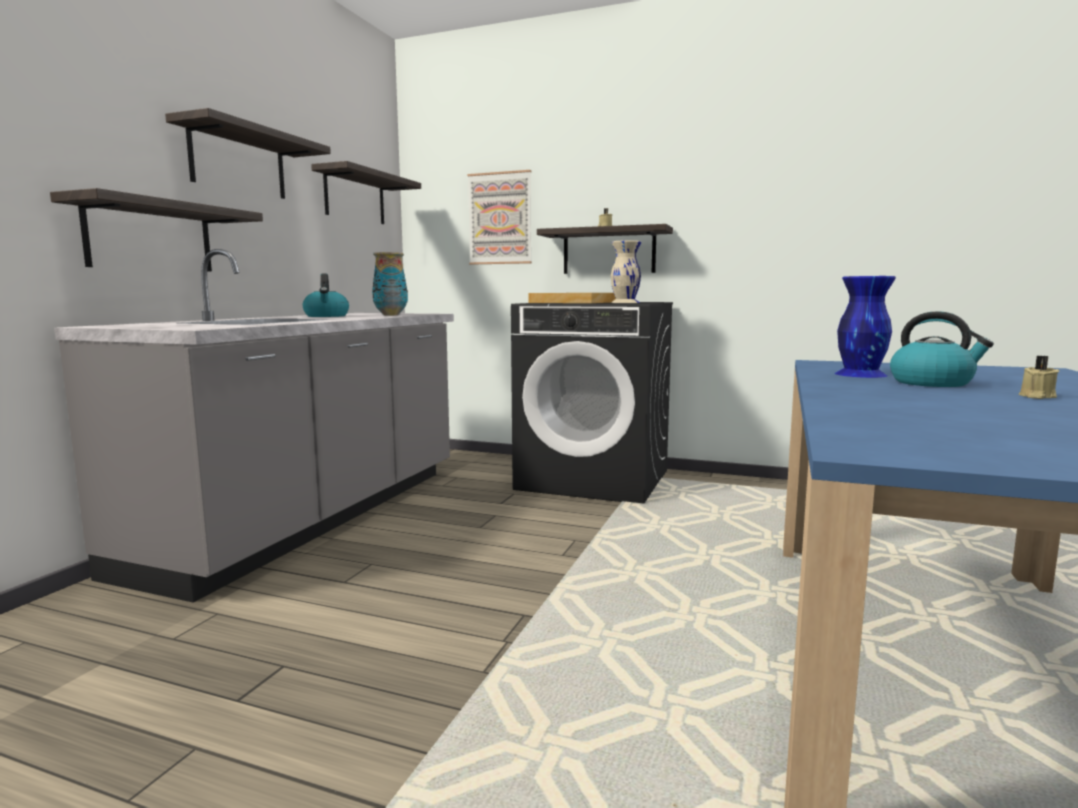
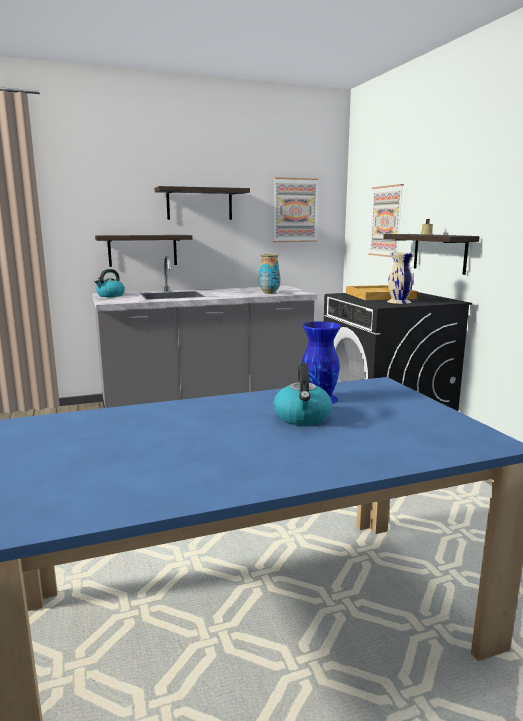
camera: 50 degrees right, 5 degrees up
kettle [302,273,349,317] -> kettle moved to [94,269,125,297]
shelf [311,161,421,224] -> picture [273,177,318,242]
beige candle [1018,356,1059,399] -> none

